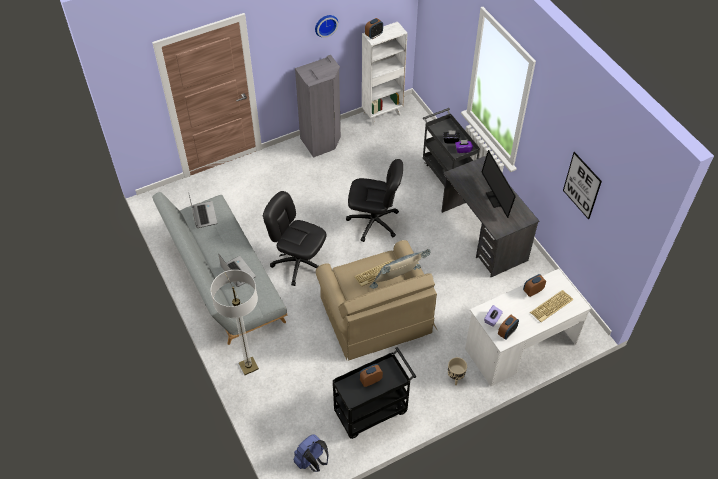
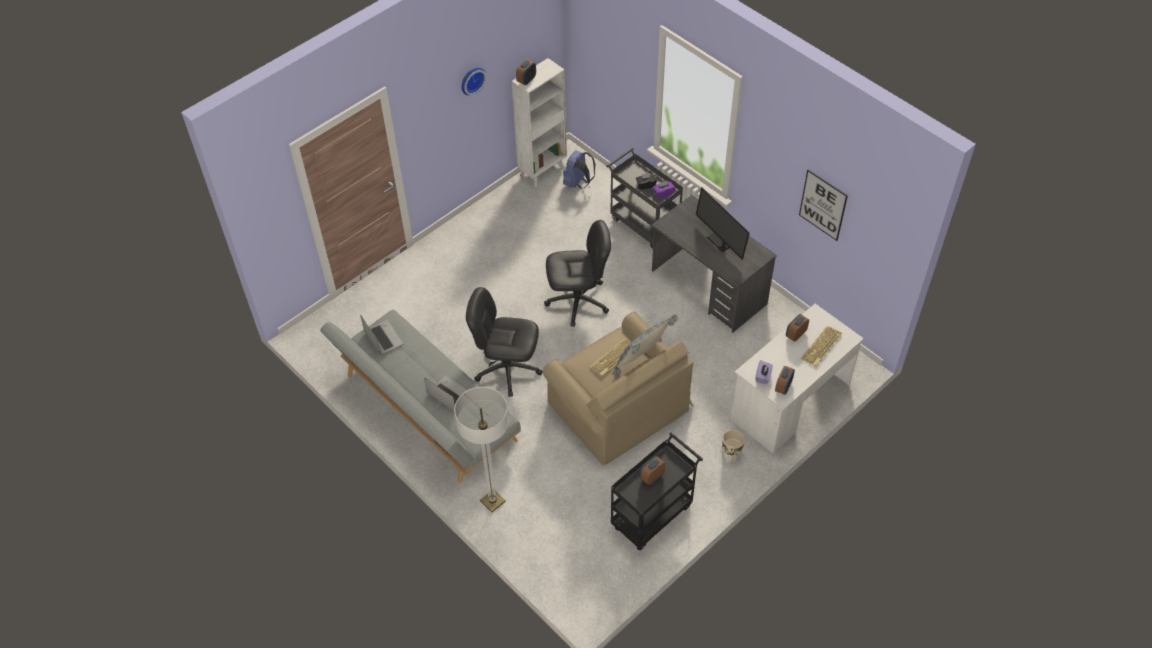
camera: 15 degrees left, 0 degrees up
blue backpack [294,434,329,472] -> blue backpack moved to [563,151,595,189]
grey cabinet [295,55,341,158] -> none

